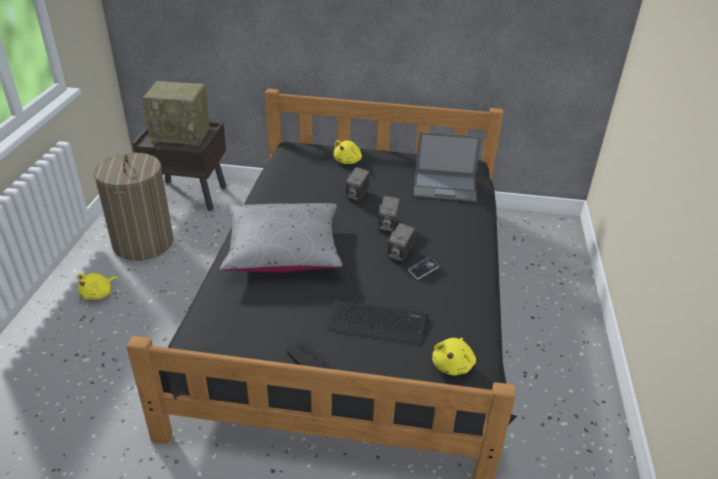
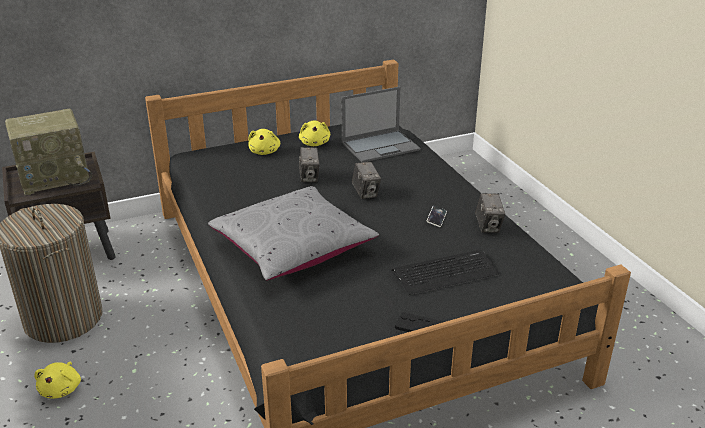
camera: 30 degrees left, 5 degrees down
camera [387,223,415,262] -> camera moved to [475,193,505,233]
yellow plush toy [432,338,476,375] -> yellow plush toy moved to [299,120,330,146]

